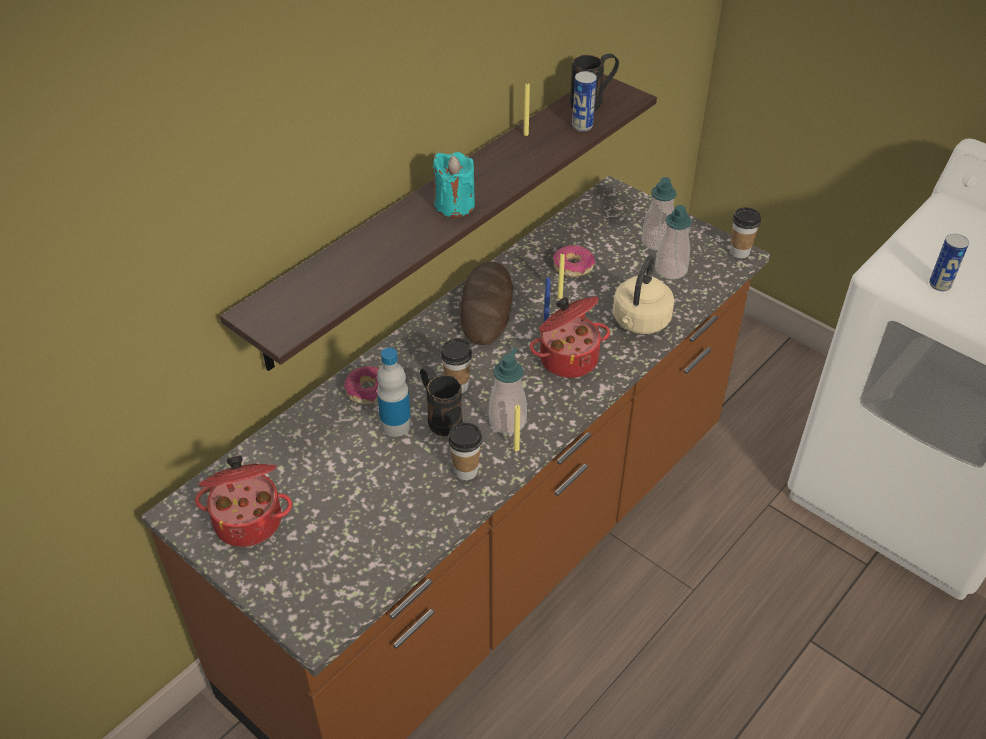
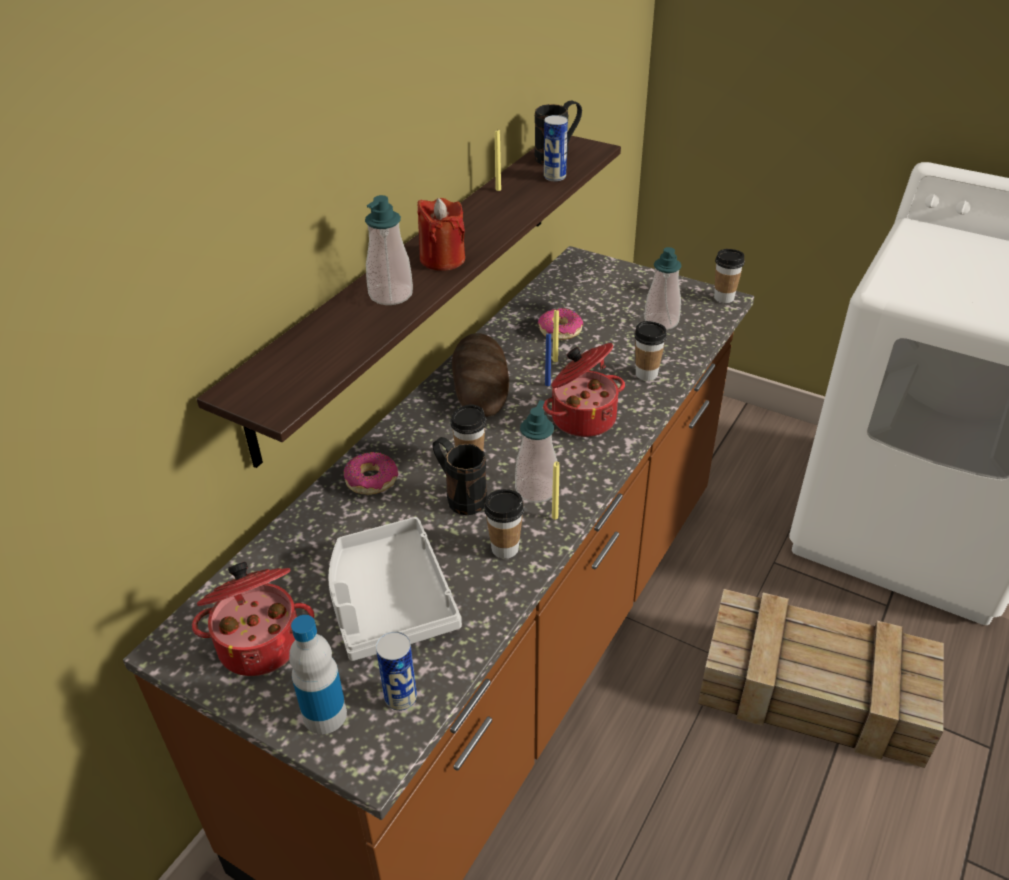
camera: 10 degrees left, 5 degrees down
bottle [377,347,411,437] -> bottle moved to [289,615,347,734]
turquoise candle [433,152,475,217] -> red candle [417,198,465,271]
beige kettle [613,255,674,334] -> cup [634,321,667,381]
soap dispenser [641,177,676,251] -> soap dispenser moved to [365,195,413,305]
can [929,234,969,291] -> can moved to [376,632,417,711]
none -> grey tray [328,517,462,661]
none -> crate [698,589,944,768]

